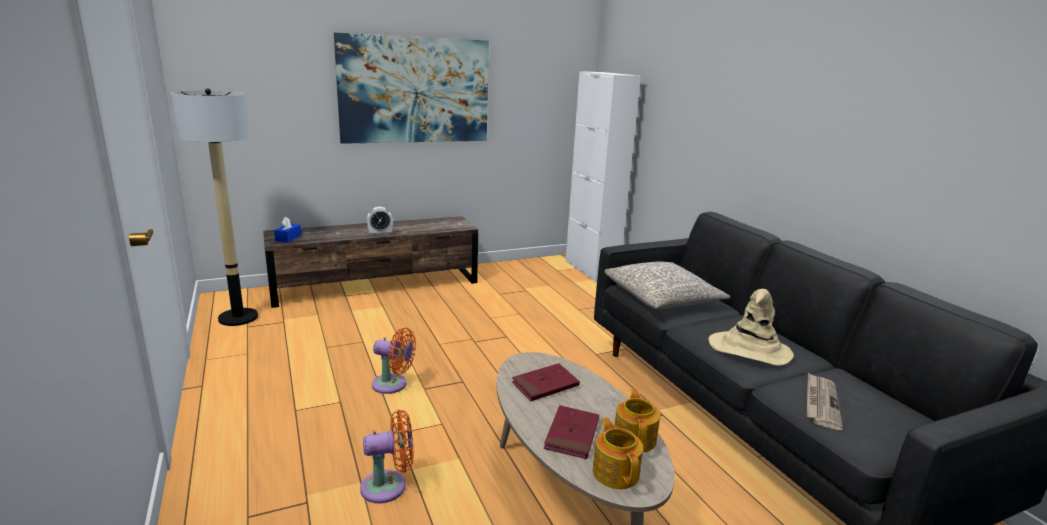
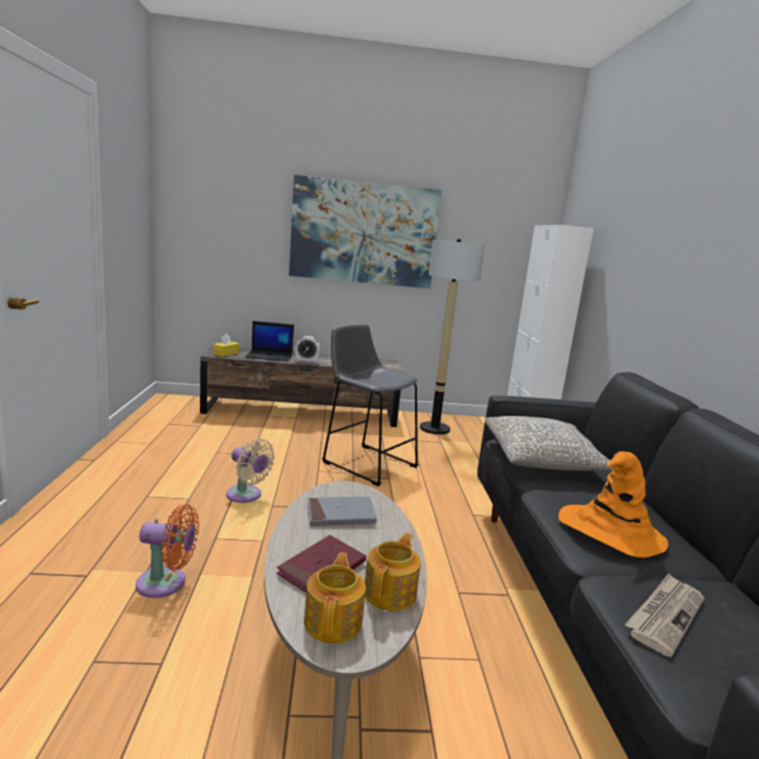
camera: 20 degrees right, 5 degrees down
floor lamp [171,89,258,326] -> floor lamp moved to [420,239,485,434]
blue tissue box [274,217,301,243] -> yellow tissue box [213,334,239,357]
orange fan [372,328,416,394] -> beige fan [226,439,275,503]
red book [512,363,580,401] -> grey book [308,496,377,526]
beige hat [708,289,794,366] -> orange hat [559,451,668,558]
none -> laptop [245,321,294,361]
none -> grey stool [322,324,419,487]

